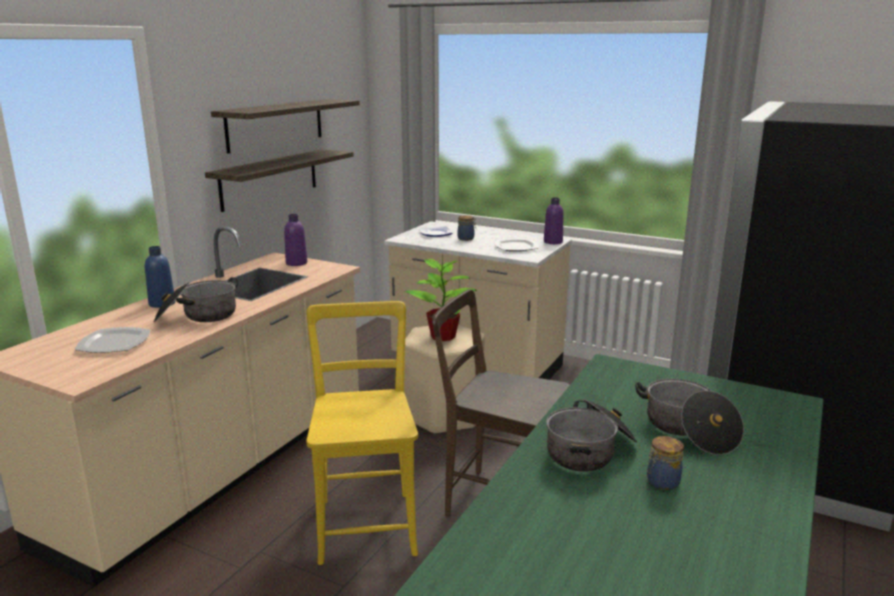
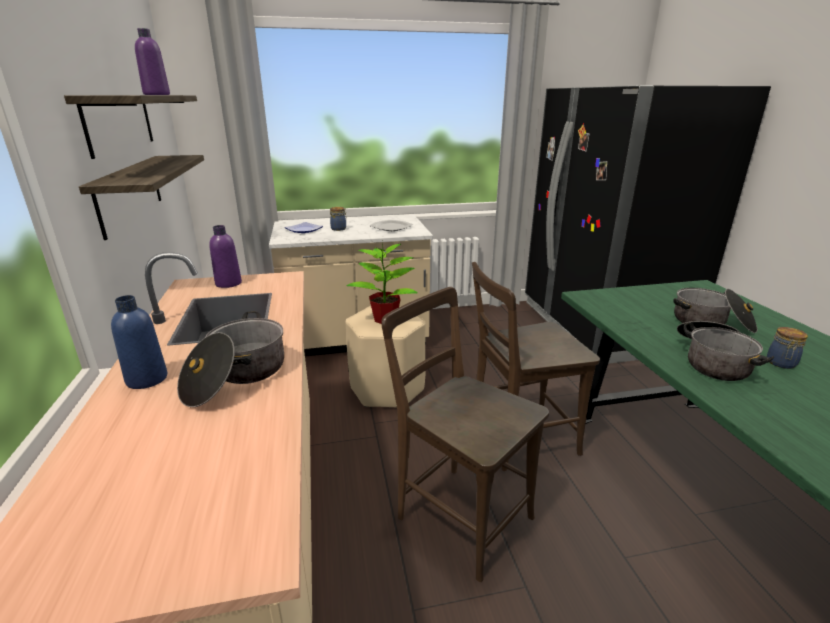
camera: 40 degrees left, 5 degrees up
plate [75,327,150,353] -> none
yellow chair [306,301,418,565] -> brown chair [381,287,549,582]
purple bottle [544,198,564,244] -> purple bottle moved to [135,28,170,95]

